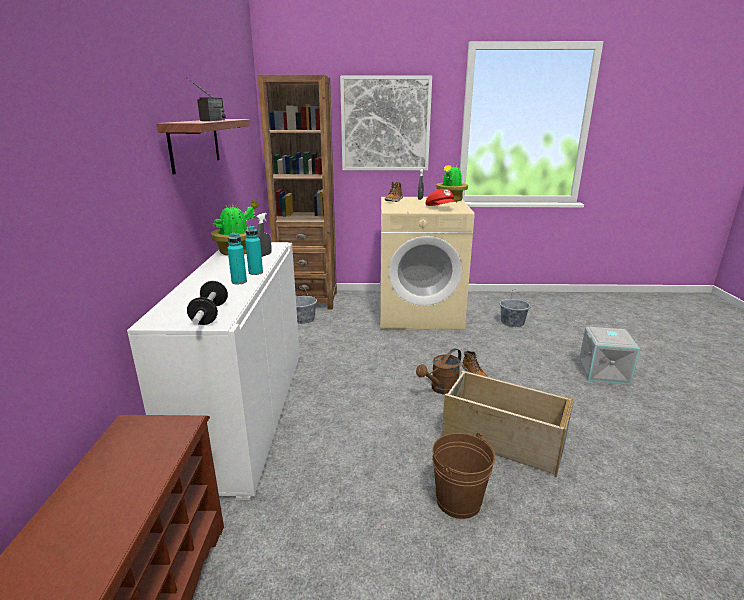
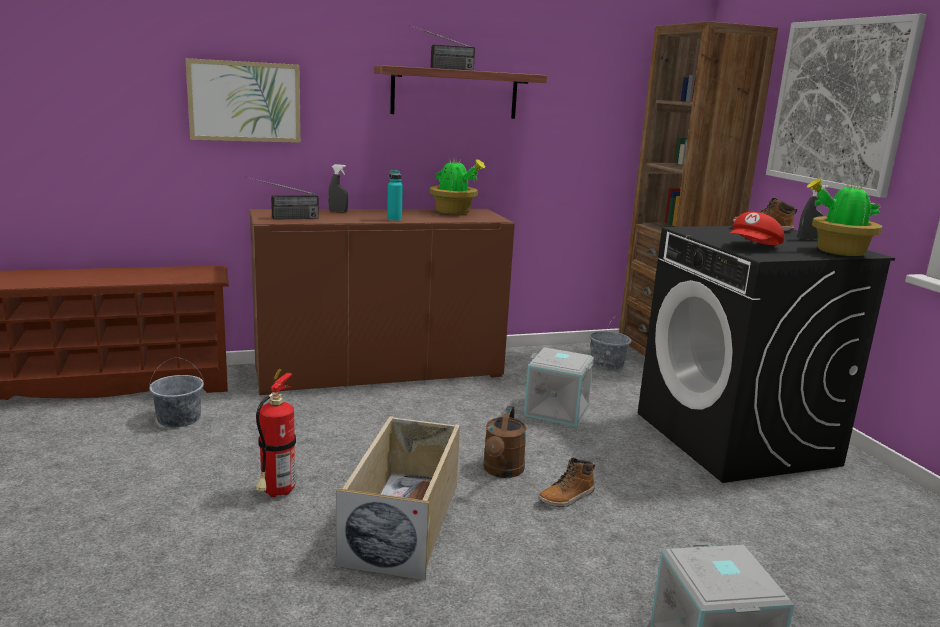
camera: 70 degrees right, 5 degrees down
white cabinet [127,242,300,500] -> brown cabinet [250,209,515,395]
dumbbell [187,281,228,325] -> radio [245,177,319,220]
turquoise bottle [227,232,247,285] -> none
grey spray bottle [257,213,272,257] -> grey spray bottle moved to [328,164,348,213]
beige washing machine [380,197,475,329] -> black washing machine [638,226,895,483]
brown watering can [416,348,461,395] -> brown watering can turned 105 degrees counterclockwise [483,406,527,478]
brown bucket [432,433,495,519] -> fire extinguisher [256,369,296,497]
grey bucket [500,289,531,327] -> grey bucket moved to [149,357,204,427]
none -> picture [185,58,301,143]
none -> grey storage box [524,348,594,427]

